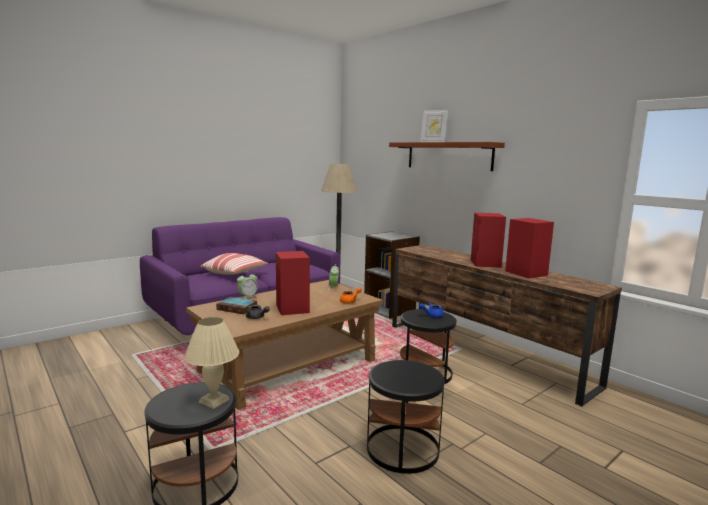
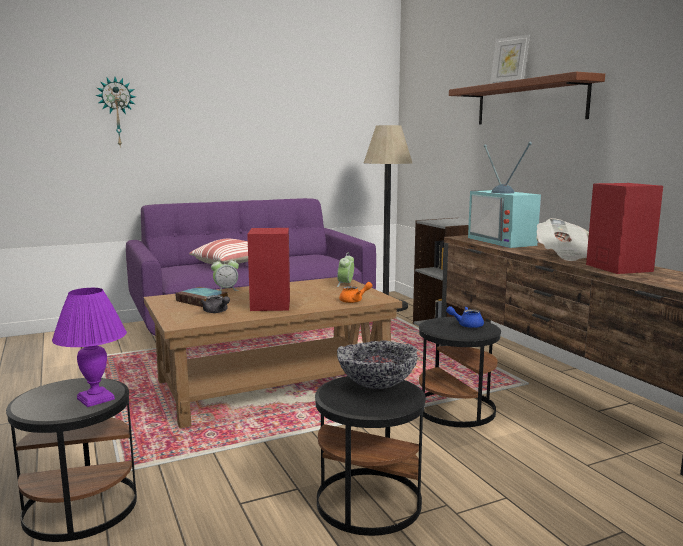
camera: 15 degrees right, 0 degrees up
beige table lamp [184,317,239,409] -> purple table lamp [52,288,127,407]
red speaker [471,213,506,268] -> newspaper [536,218,589,261]
none -> wall clock [96,77,136,146]
none -> bowl [337,340,418,389]
none -> television [468,142,541,248]

